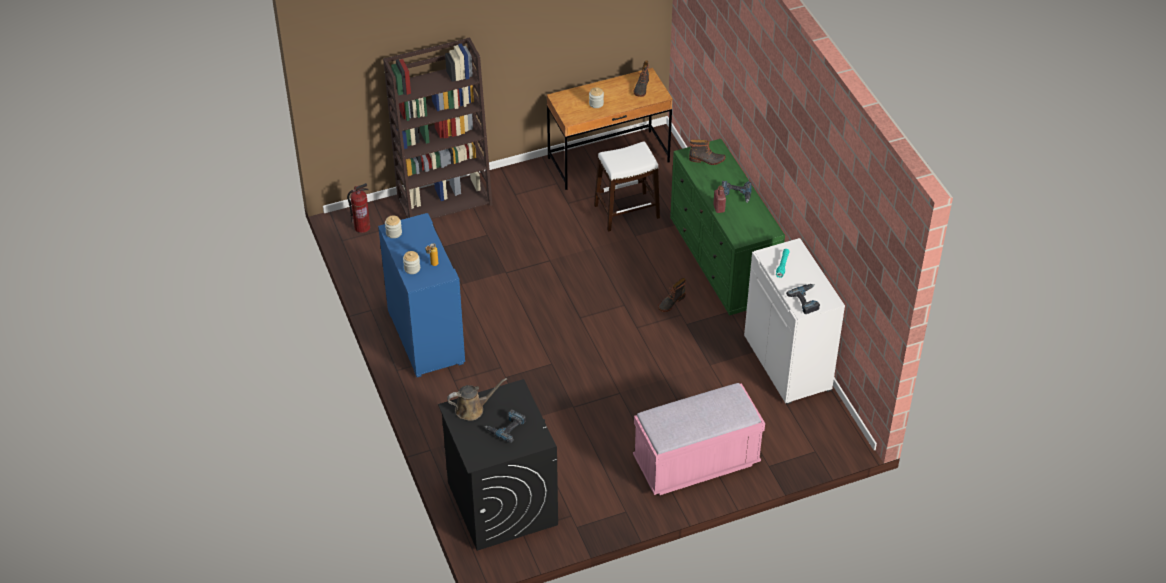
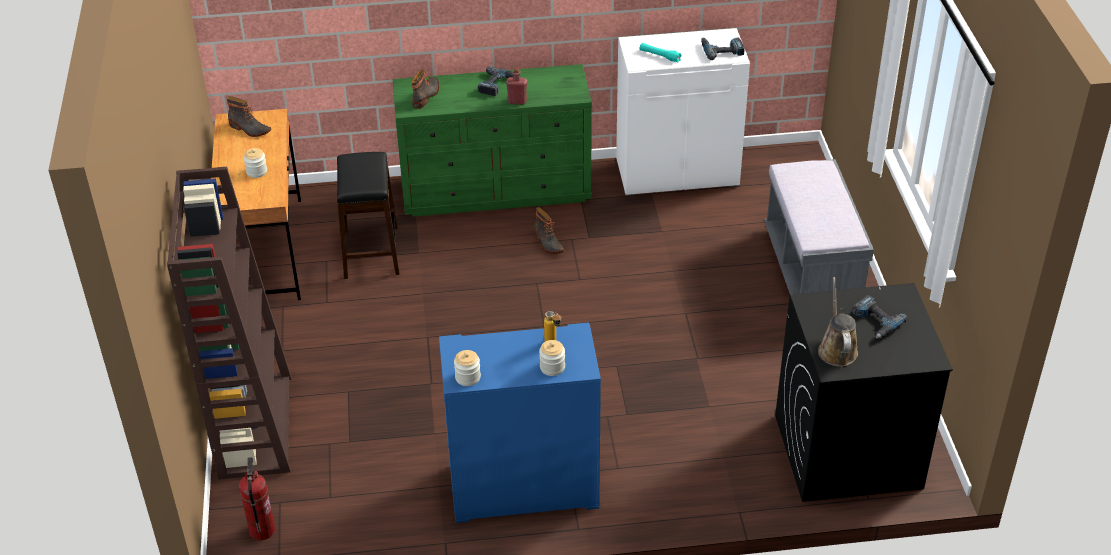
camera: 75 degrees left, 5 degrees down
white stool [594,142,660,232] -> black stool [337,152,399,279]
pink bench [633,383,765,495] -> grey bench [764,159,874,294]

